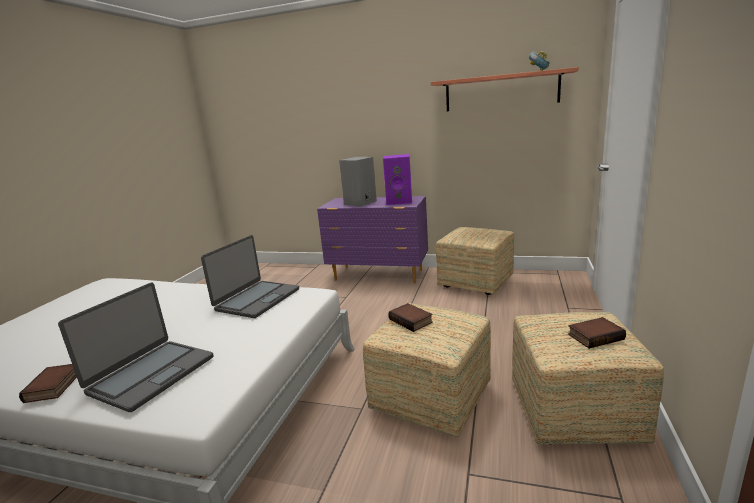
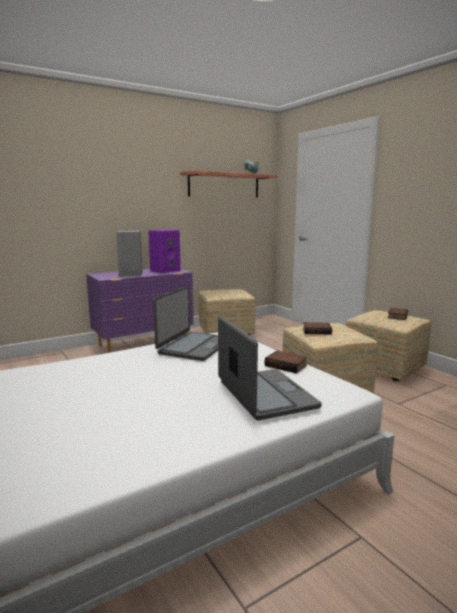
camera: 50 degrees left, 5 degrees down
book [19,364,77,403] -> book moved to [265,351,307,373]
laptop [201,235,299,318] -> laptop turned 45 degrees clockwise [153,286,218,361]

